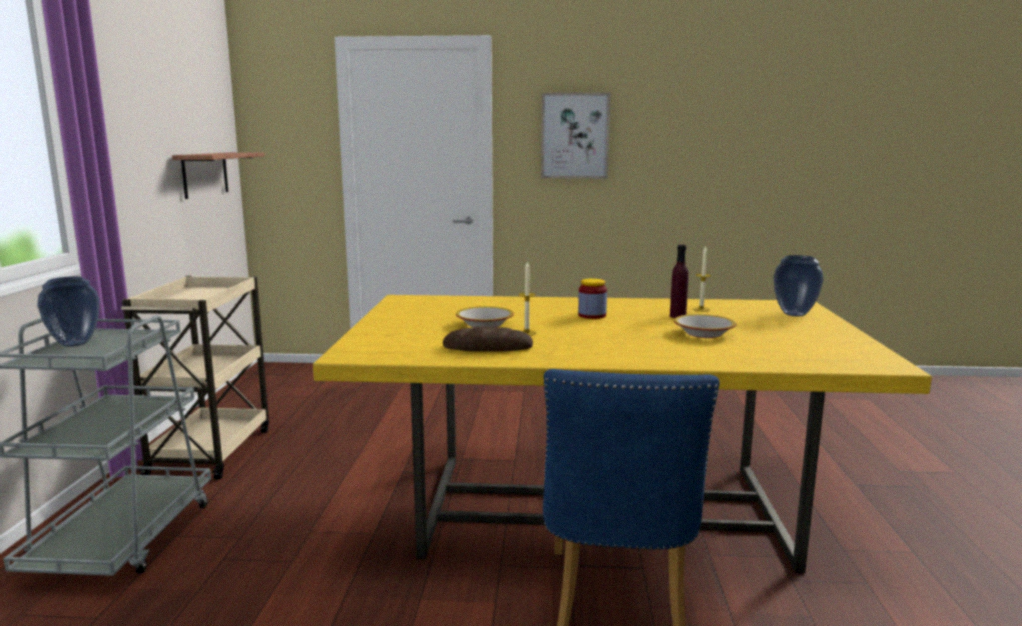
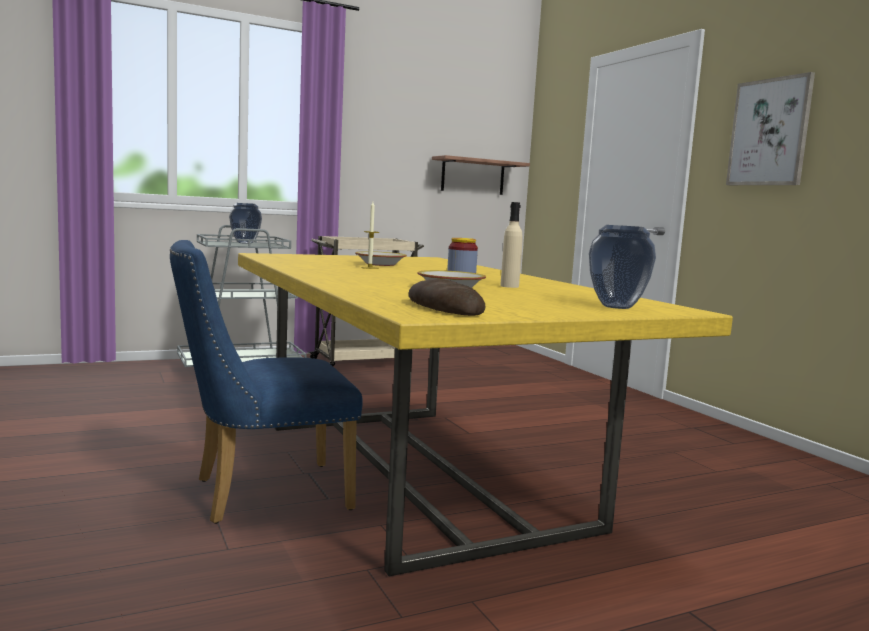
camera: 60 degrees right, 5 degrees down
bread [443,326,533,352] -> bread moved to [408,279,485,316]
purple bottle [670,244,689,318] -> beige bottle [500,202,523,288]
candle [693,245,711,312] -> none

